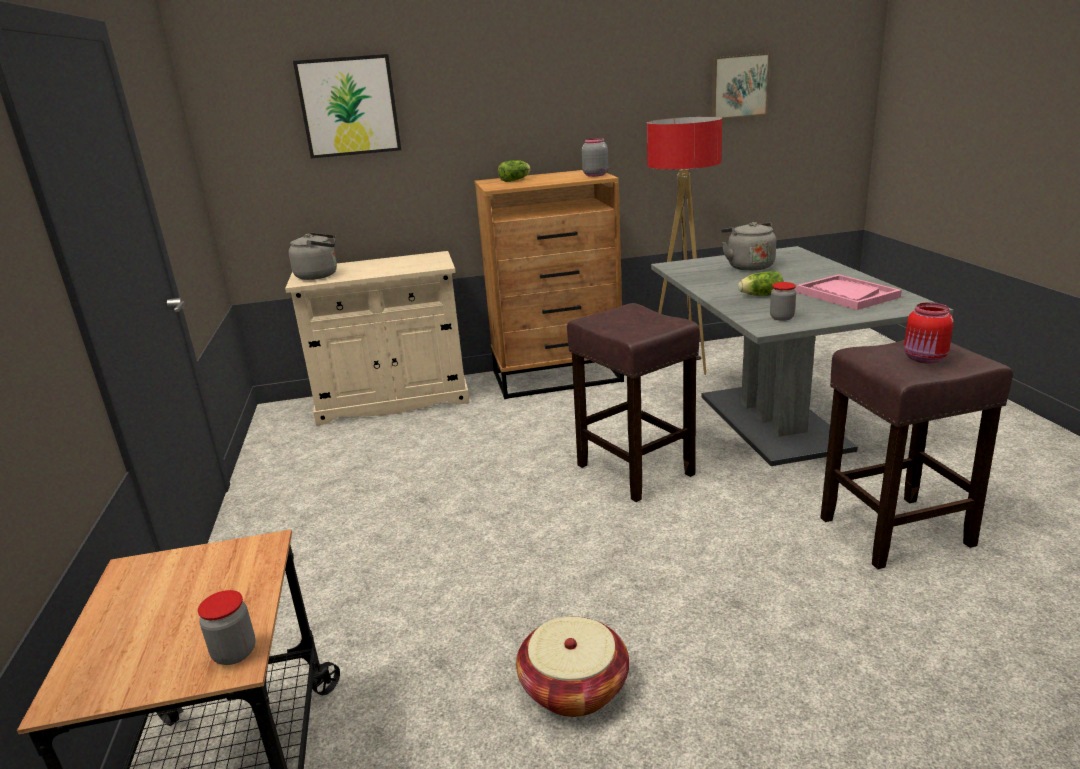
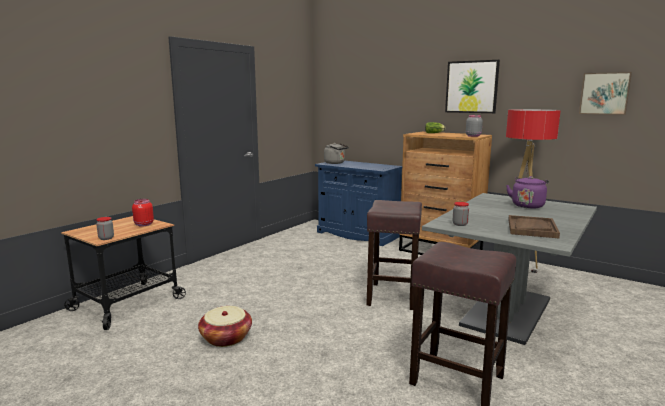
camera: 45 degrees right, 10 degrees down
beige cabinet [285,251,470,425] -> blue cabinet [315,161,402,246]
picture [293,54,401,158] -> picture moved to [445,60,500,113]
grey kettle [721,222,776,271] -> purple kettle [506,176,549,209]
lettuce [738,271,783,296] -> none
pink tray [796,274,902,310] -> brown tray [508,215,560,238]
red jar [904,302,953,364] -> red jar moved to [132,199,154,227]

